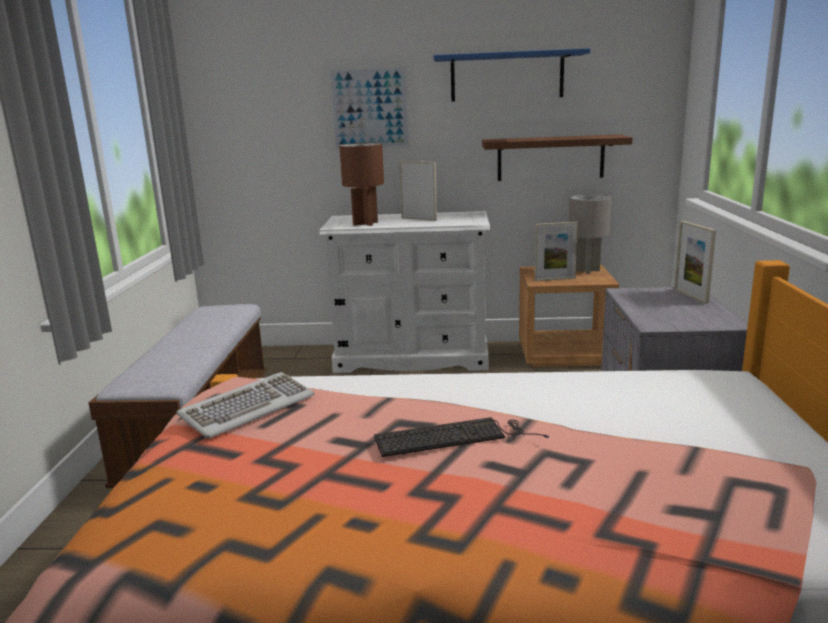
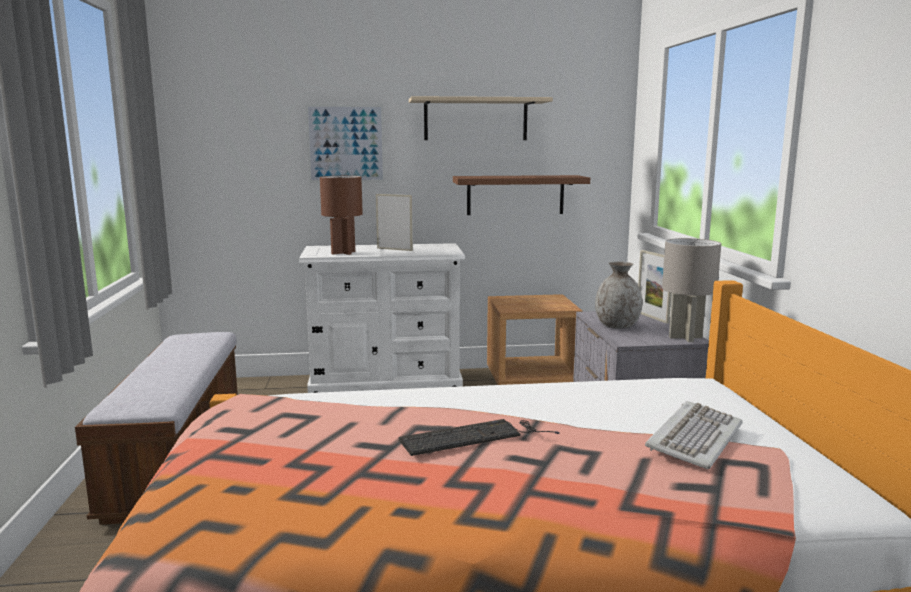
camera: 10 degrees left, 5 degrees down
keyboard [176,372,315,438] -> keyboard moved to [645,401,743,469]
blue shelf [434,48,590,102] -> beige shelf [409,96,553,140]
picture frame [535,222,578,281] -> none
grey table lamp [569,194,611,274] -> grey table lamp moved to [662,238,721,342]
none -> grey vase [595,261,643,329]

